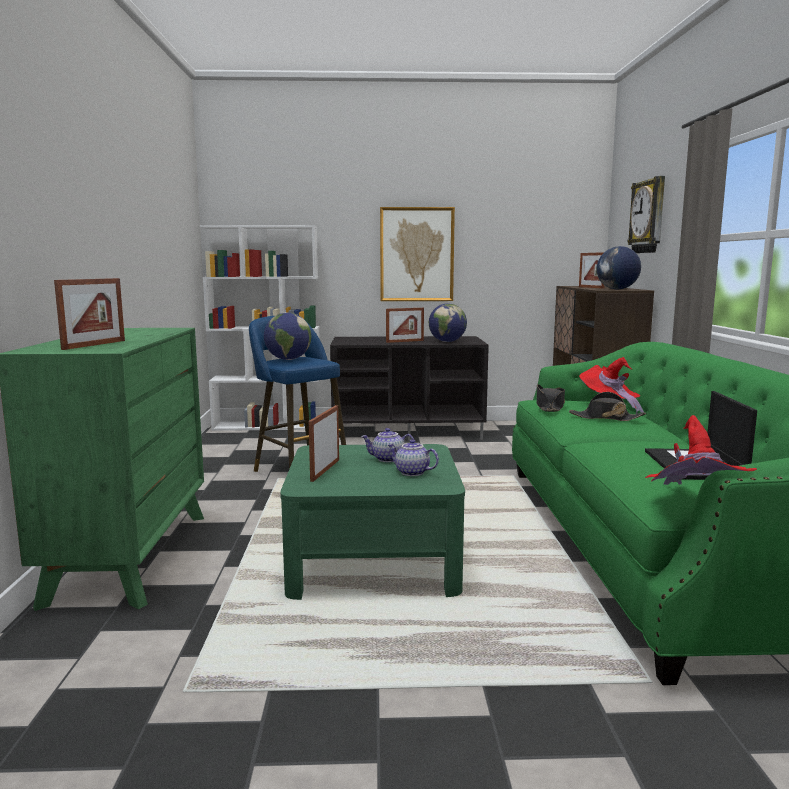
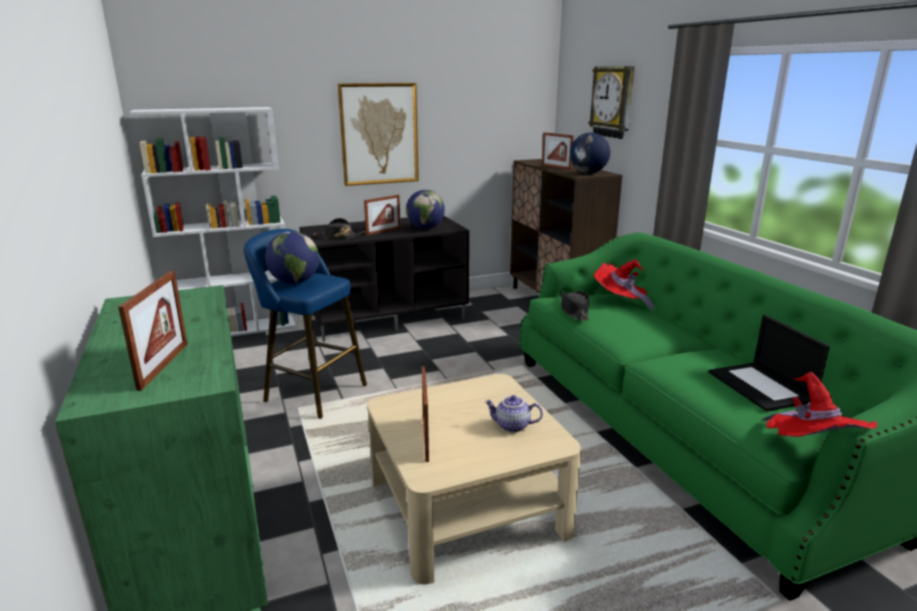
camera: 20 degrees left, 10 degrees up
green coffee table [280,444,465,600] -> beige coffee table [367,374,582,585]
teapot [361,428,414,462] -> none
black hat [569,392,646,421] -> black hat moved to [313,218,365,239]

